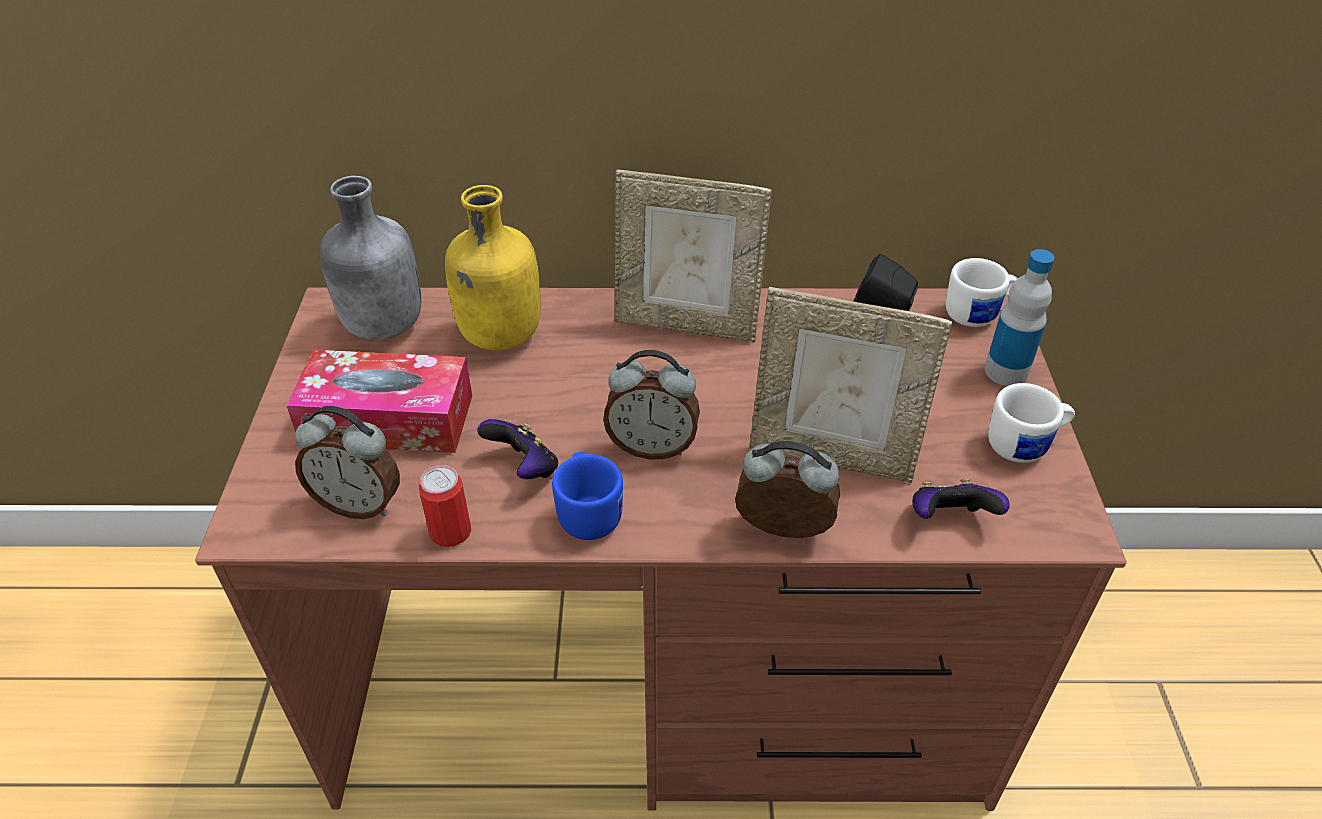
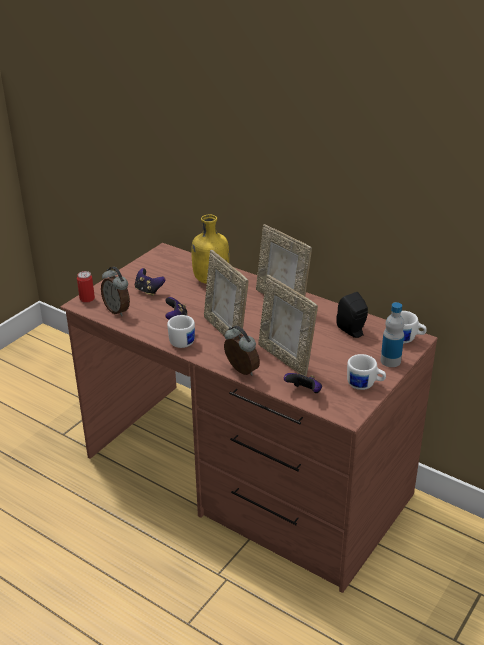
camera: 35 degrees right, 10 degrees down
tissue box [286,350,472,453] -> game controller [135,268,166,296]
grey bottle [320,176,421,340] -> none
can [419,465,471,547] -> can moved to [77,271,95,303]
blue mug [552,452,623,540] -> white mug [167,315,195,348]
alarm clock [603,350,700,460] -> picture frame [204,250,248,337]

